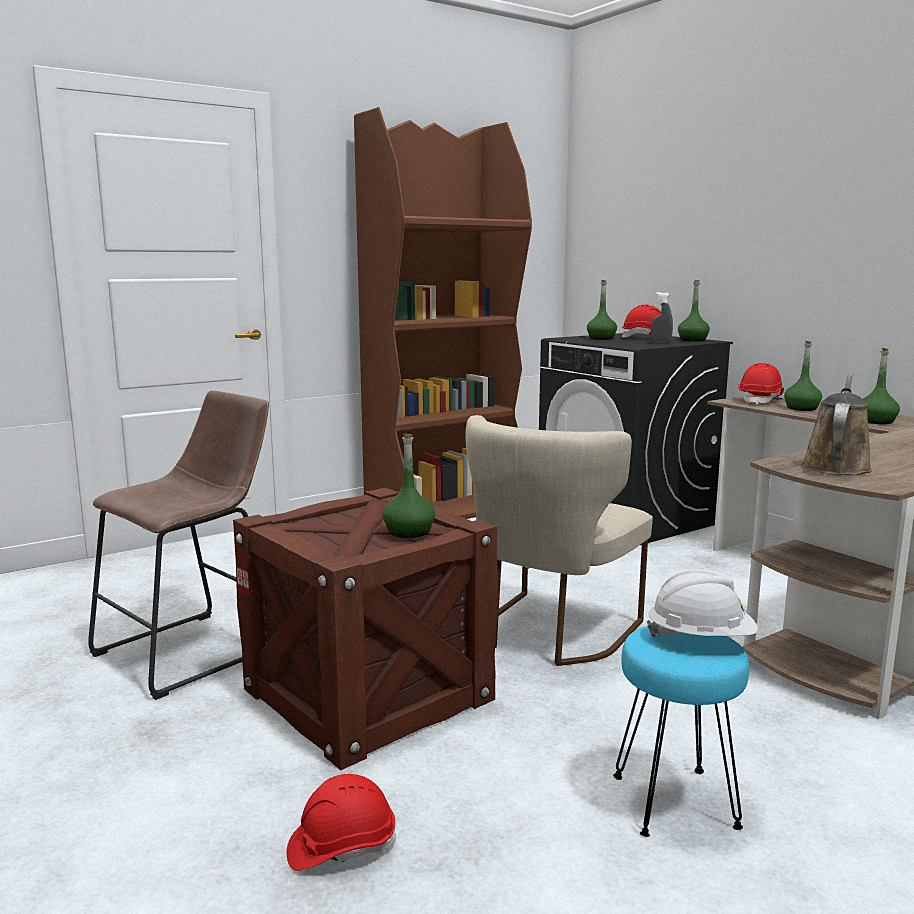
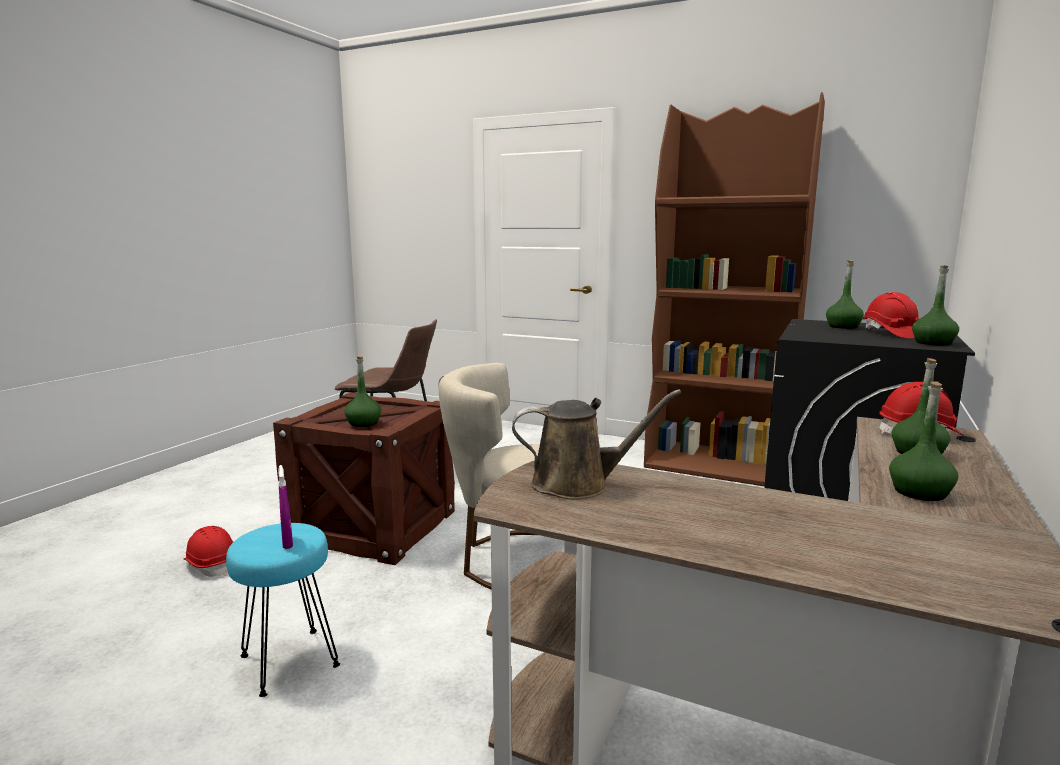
camera: 60 degrees right, 0 degrees up
white hard hat [647,569,758,638] -> purple spray bottle [278,465,293,549]
grey spray bottle [651,292,673,344] -> none

